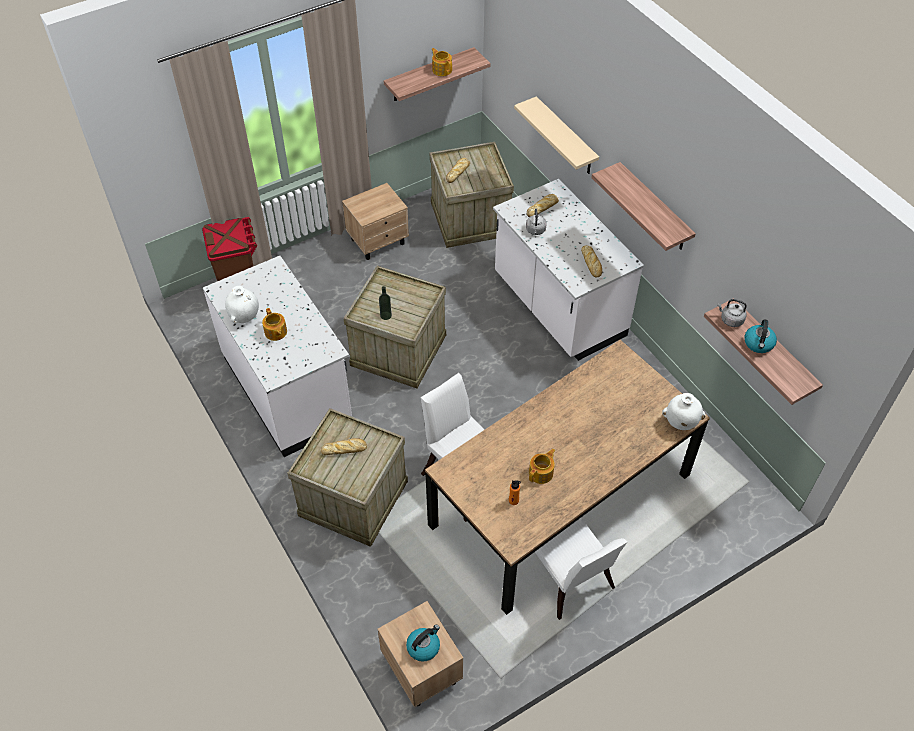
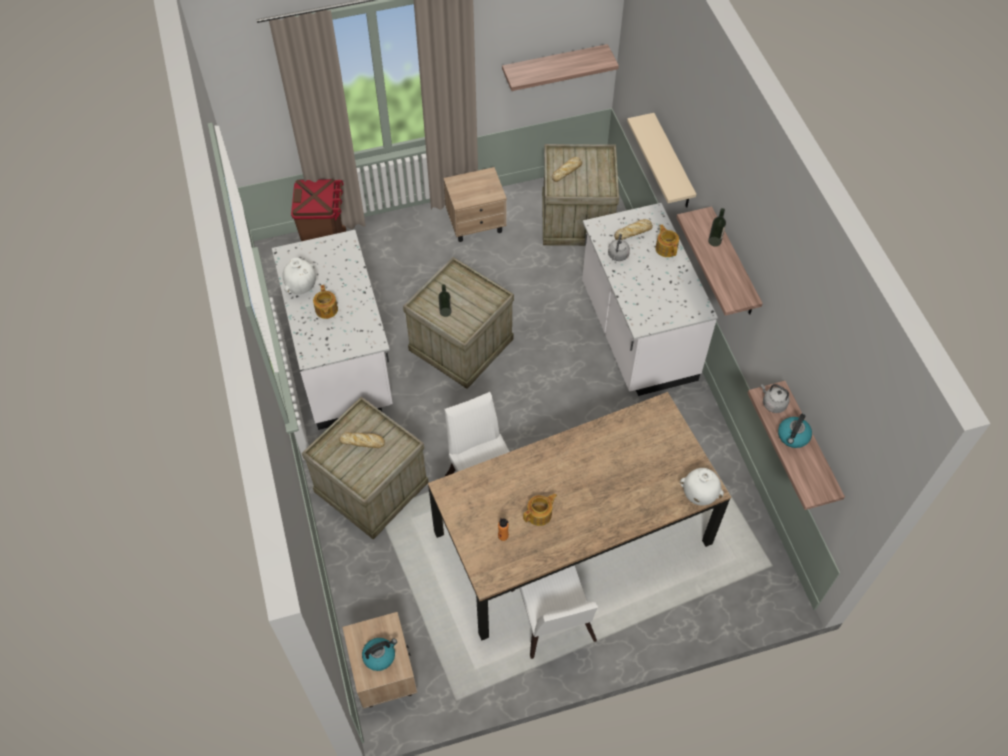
camera: 15 degrees right, 5 degrees up
teapot [431,48,452,76] -> teapot moved to [655,225,679,257]
bread [581,245,602,277] -> none
none -> bottle [708,208,726,247]

